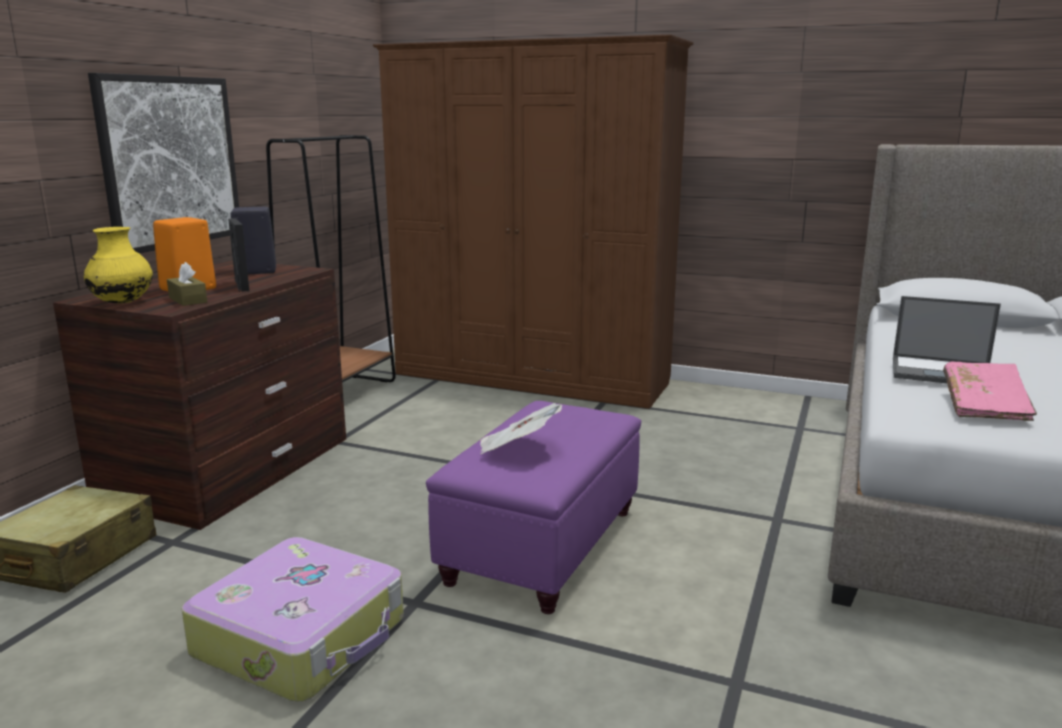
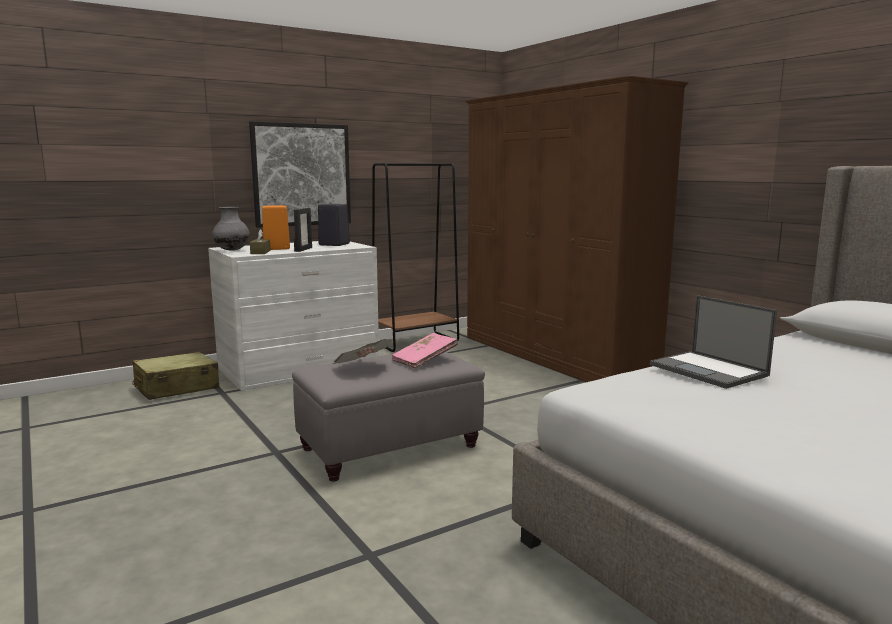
camera: 35 degrees right, 5 degrees down
brown dresser [53,260,346,530] -> white dresser [208,241,379,391]
yellow vase [84,227,153,303] -> grey vase [212,207,250,251]
suitcase [181,537,404,702] -> none
purple ottoman [426,401,641,614] -> grey ottoman [292,352,485,482]
pink book [943,362,1037,421] -> pink book moved to [392,333,458,368]

